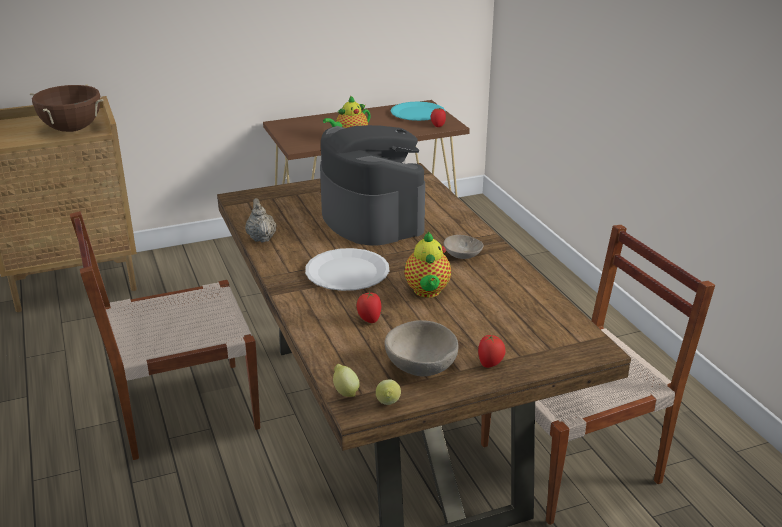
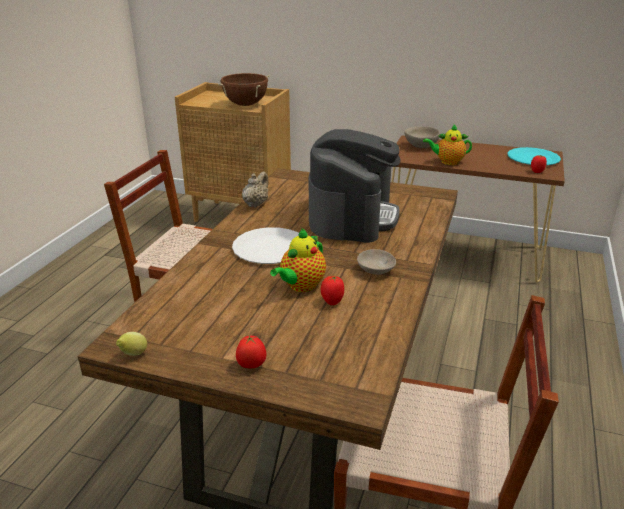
camera: 40 degrees right, 0 degrees up
lemon [333,364,360,397] -> none
tomato [357,292,381,323] -> tomato moved to [320,275,344,305]
beige bowl [385,320,459,377] -> beige bowl moved to [405,126,440,148]

